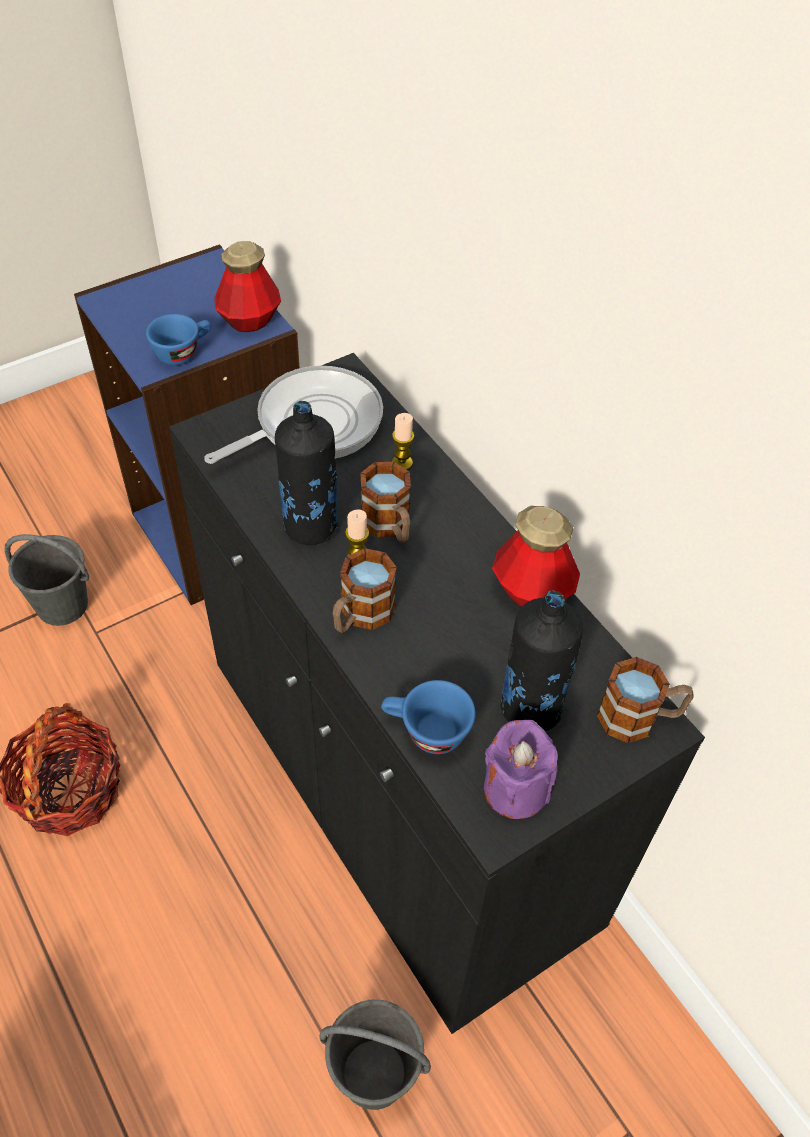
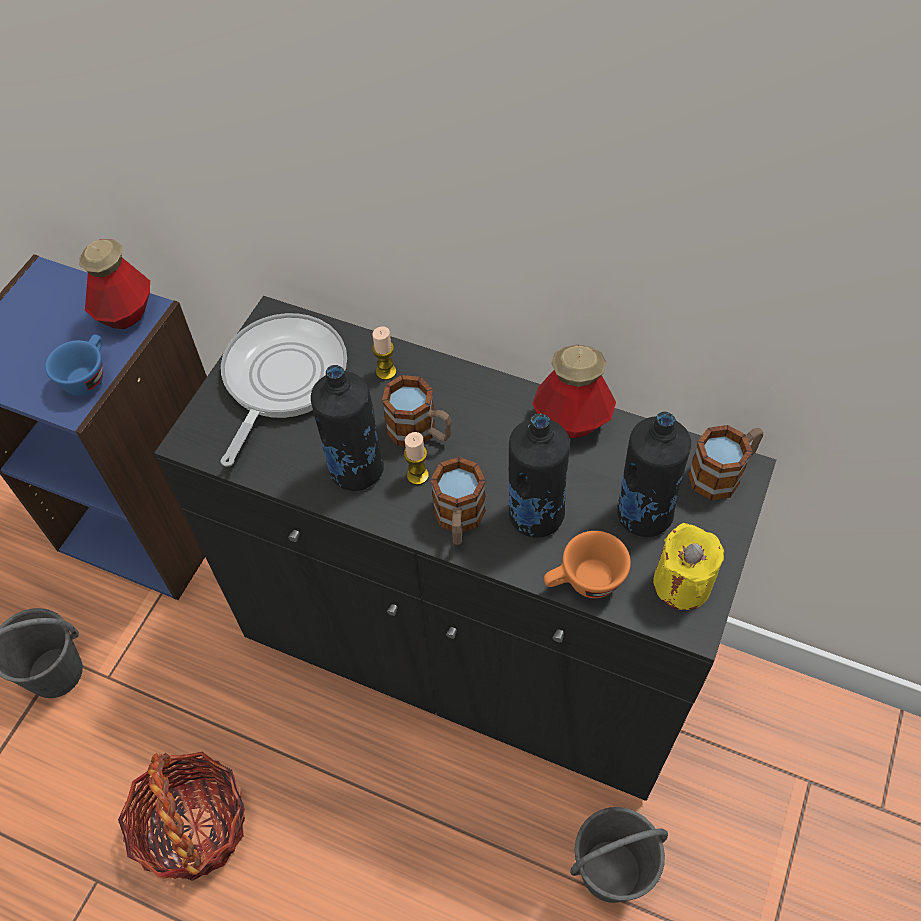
camera: 30 degrees left, 5 degrees up
blue cup [381,680,476,754] -> orange cup [544,531,631,598]
purple candle [484,720,558,819] -> yellow candle [653,523,724,610]
none -> black bottle [509,414,570,538]

